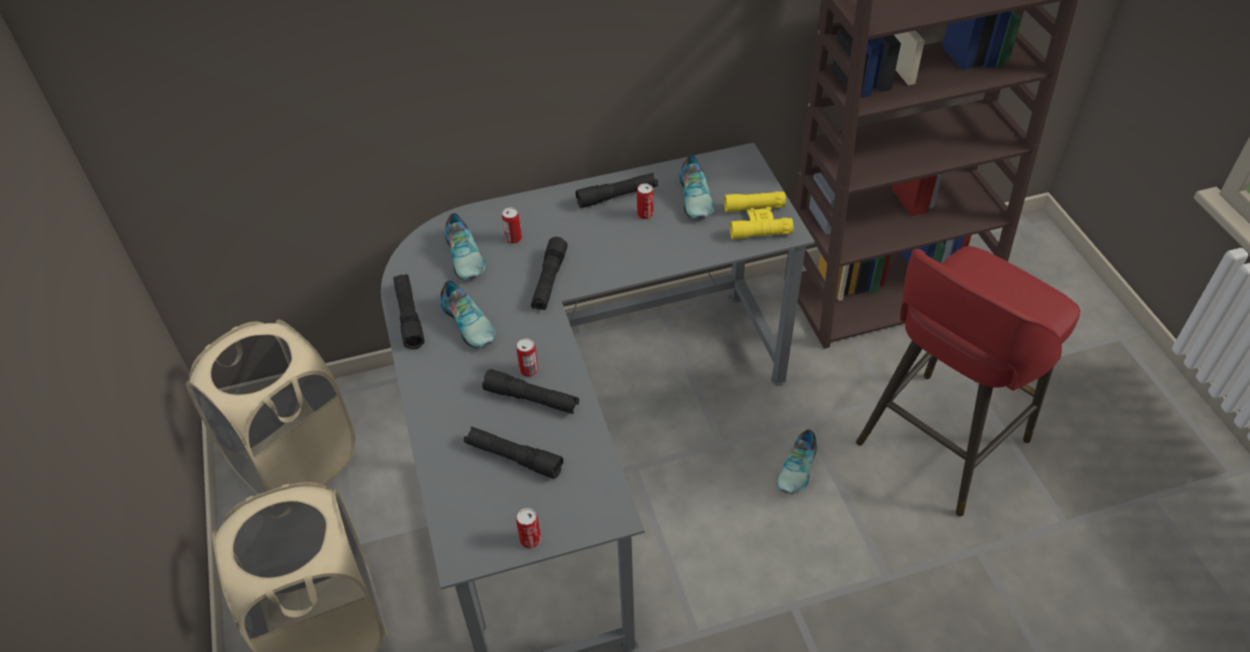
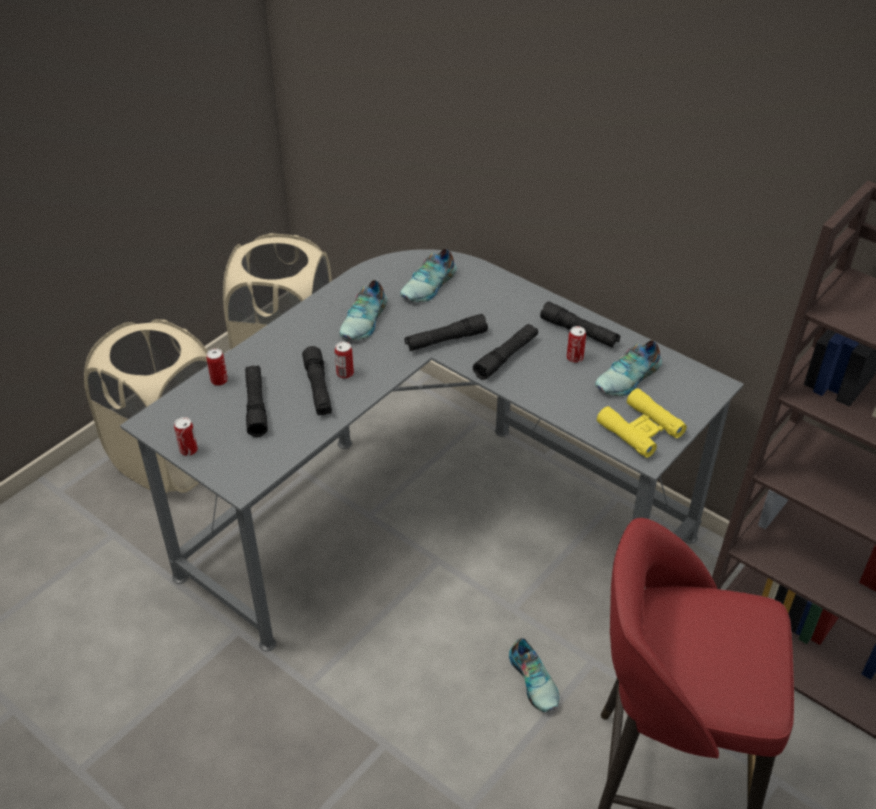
camera: 55 degrees right, 5 degrees down
black flashlight [393,274,425,350] -> black flashlight moved to [473,323,538,380]
can [502,208,522,244] -> can moved to [206,348,228,386]
shoe [777,429,818,494] -> shoe turned 105 degrees counterclockwise [509,638,560,712]

